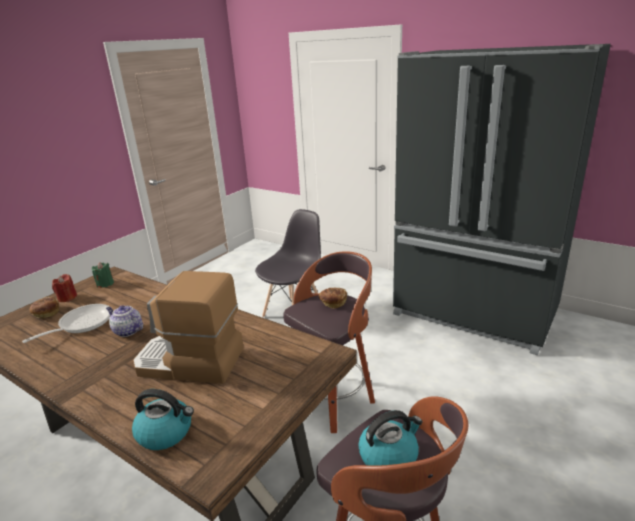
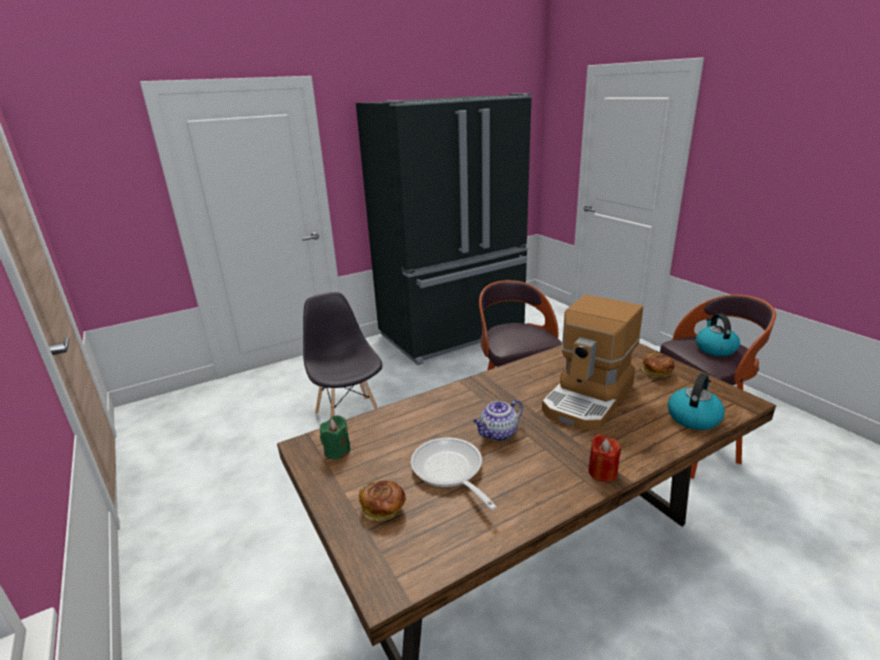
camera: 65 degrees left, 0 degrees up
red candle [52,274,77,302] -> red candle moved to [588,434,621,482]
bread [319,288,347,309] -> bread moved to [642,353,674,378]

